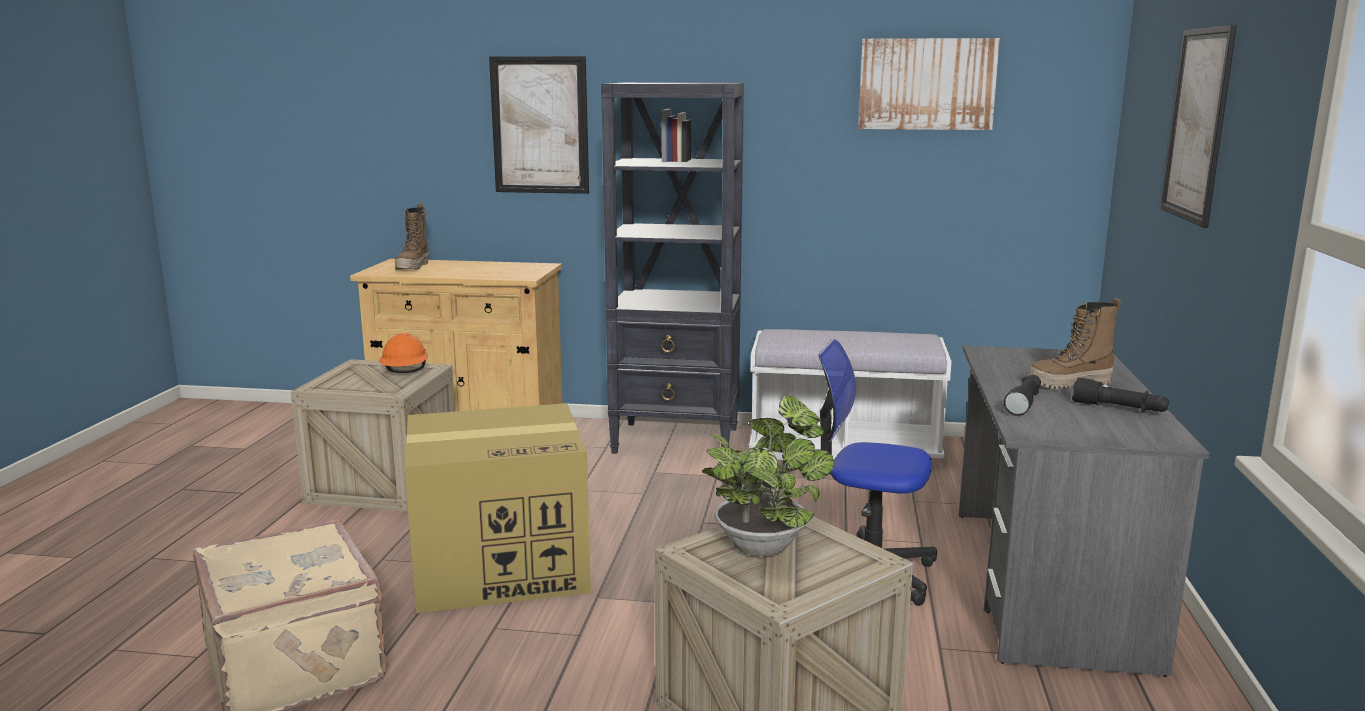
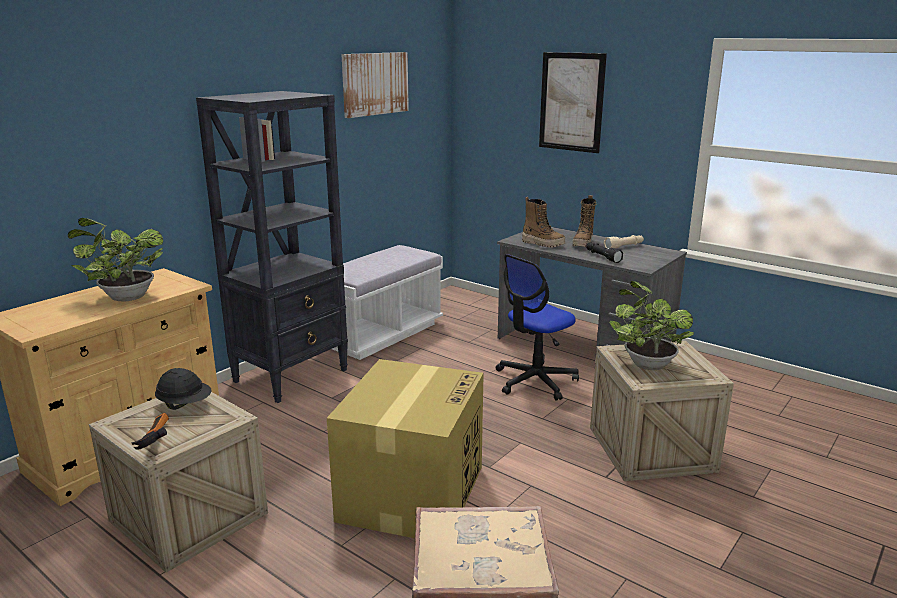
camera: 60 degrees left, 5 degrees up
orange hard hat [379,333,428,373] -> black hard hat [155,368,212,410]
boot [395,203,429,270] -> boot moved to [522,197,565,247]
picture [489,56,589,194] -> none
black flashlight [1072,377,1169,412] -> beige flashlight [604,235,644,249]
none -> potted plant [68,218,163,302]
none -> hammer [131,413,169,450]

